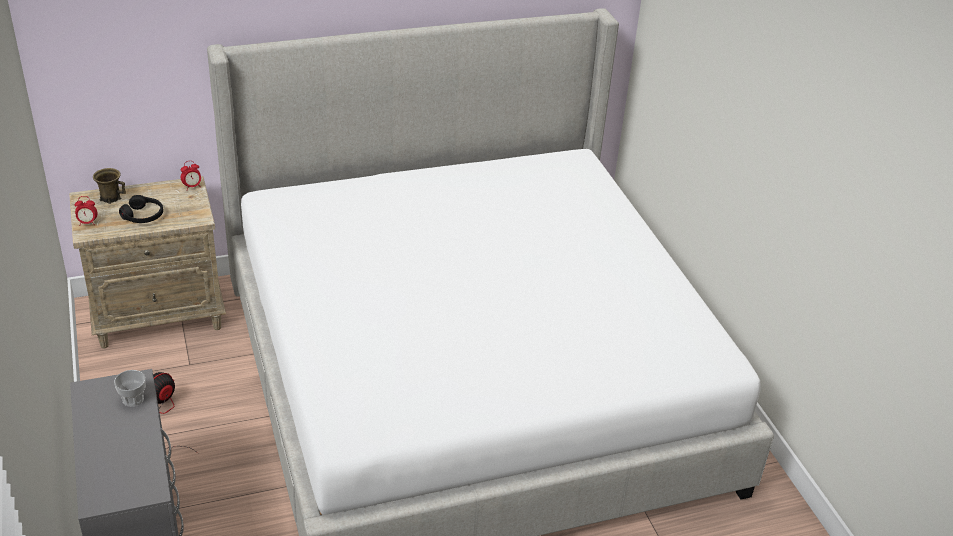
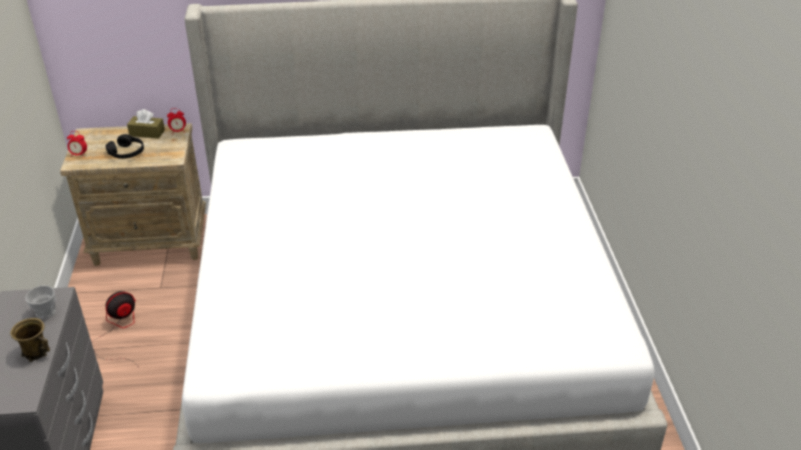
camera: 15 degrees right, 0 degrees up
brown mug [93,168,126,204] -> brown mug moved to [10,318,50,362]
none -> brown tissue box [127,109,165,139]

